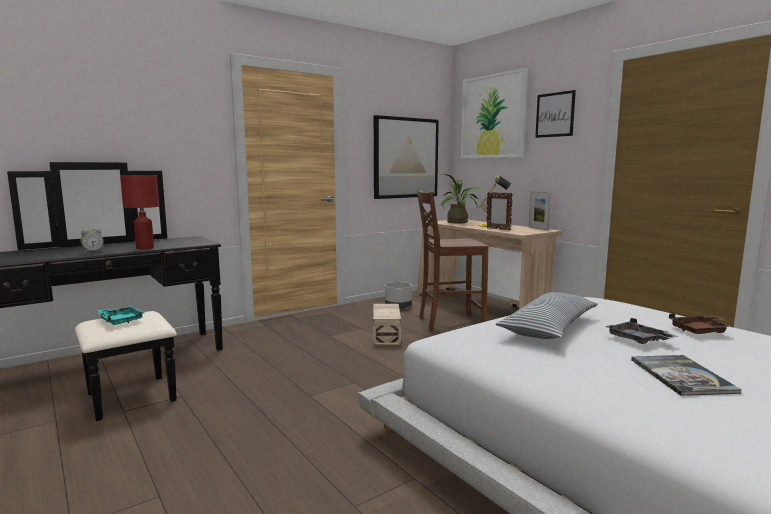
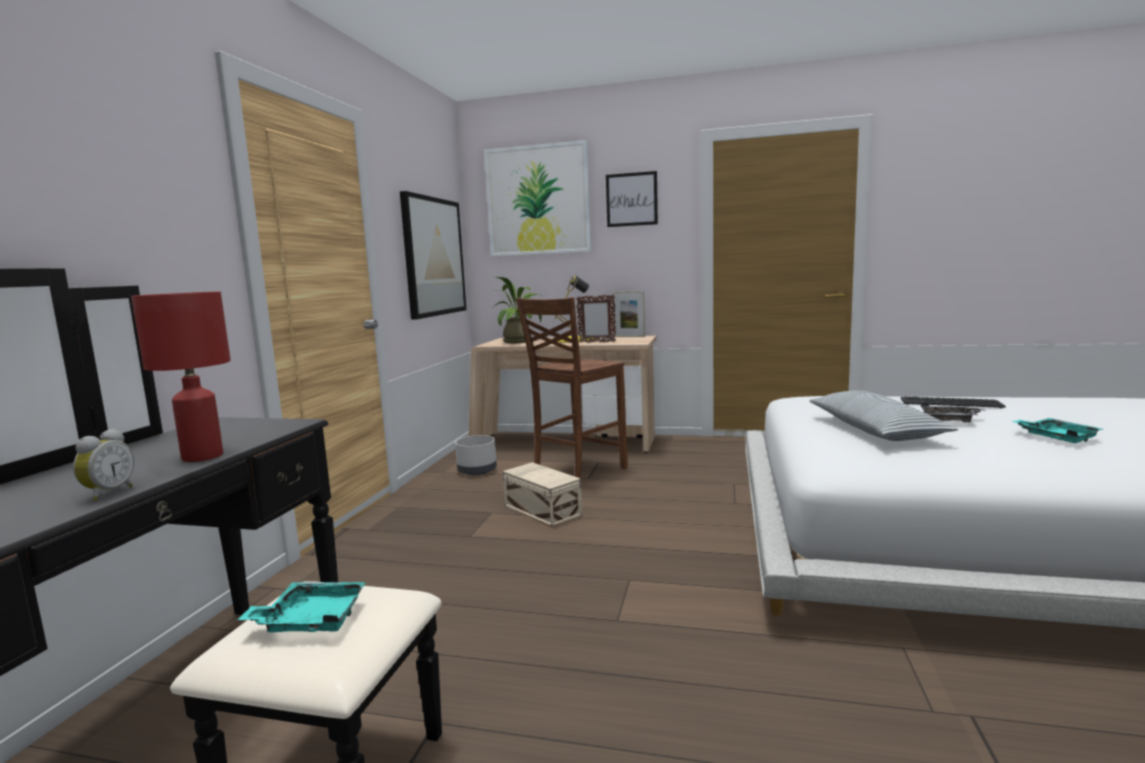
camera: 40 degrees left, 0 degrees up
book [631,355,742,396] -> turquoise tray [1011,418,1103,443]
brown tray [669,313,732,334] -> keyboard [901,396,1006,408]

